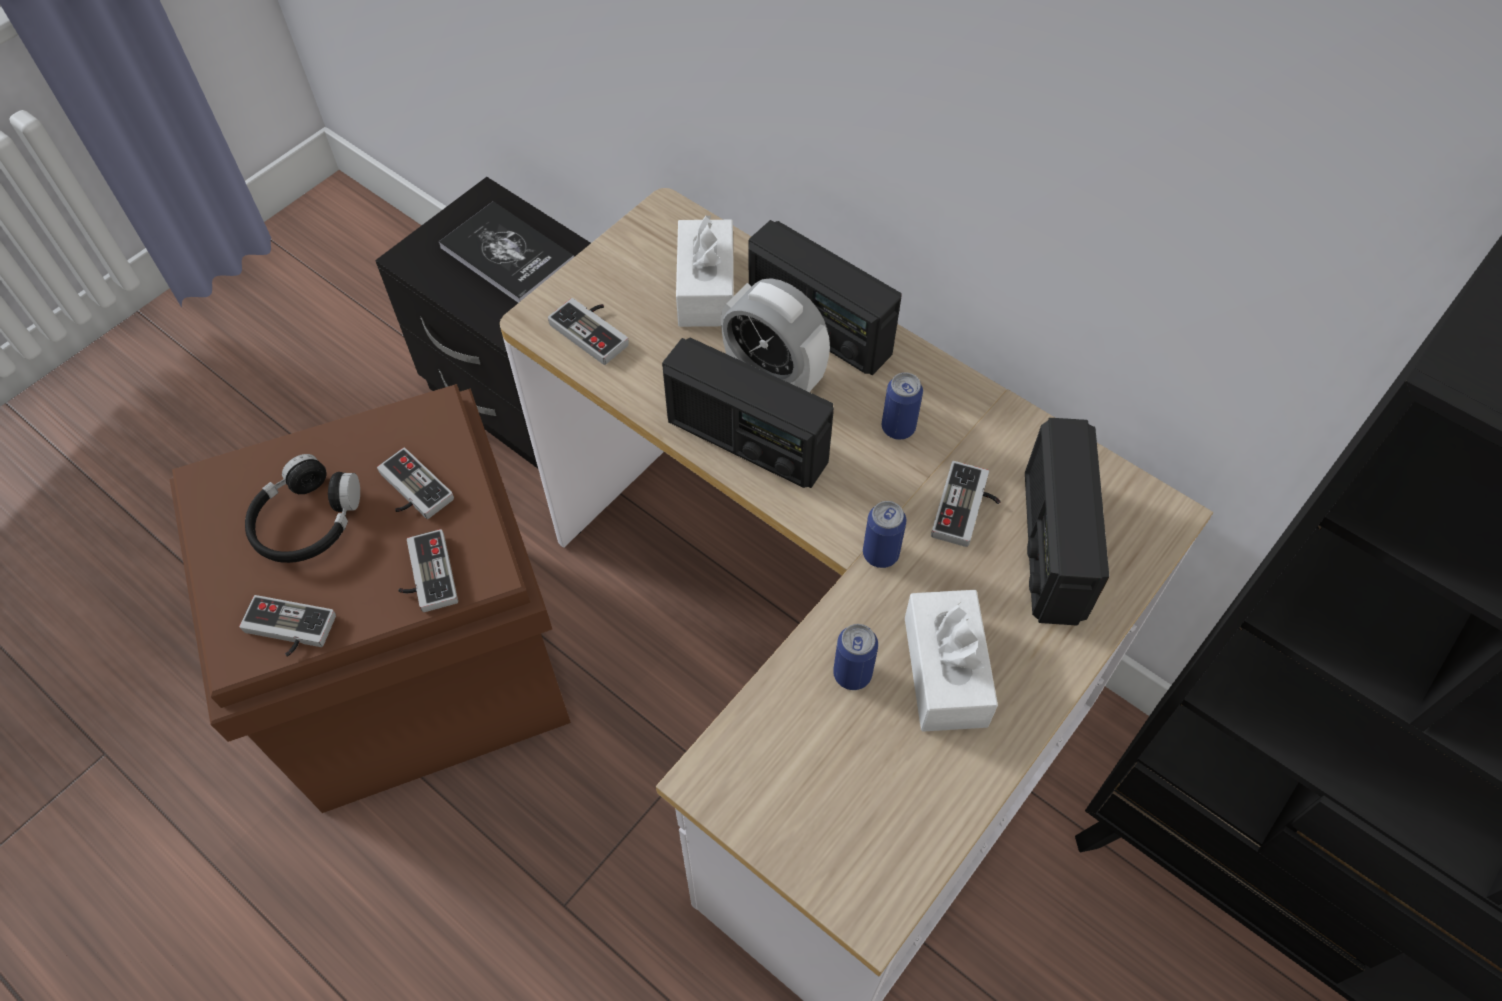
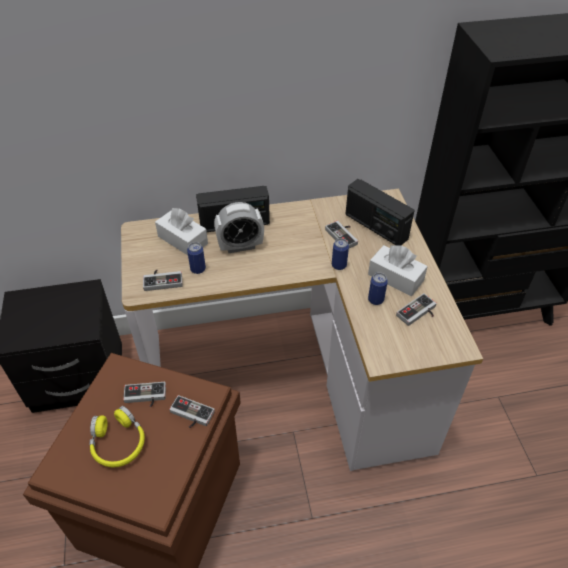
camera: 50 degrees left, 10 degrees down
game controller [239,595,336,657] -> game controller moved to [396,293,437,326]
black headphones [245,454,360,563] -> yellow headphones [89,406,145,467]
book [439,201,574,303] -> none
radio [662,338,834,488] -> none
can [882,372,923,440] -> can moved to [187,242,206,274]

